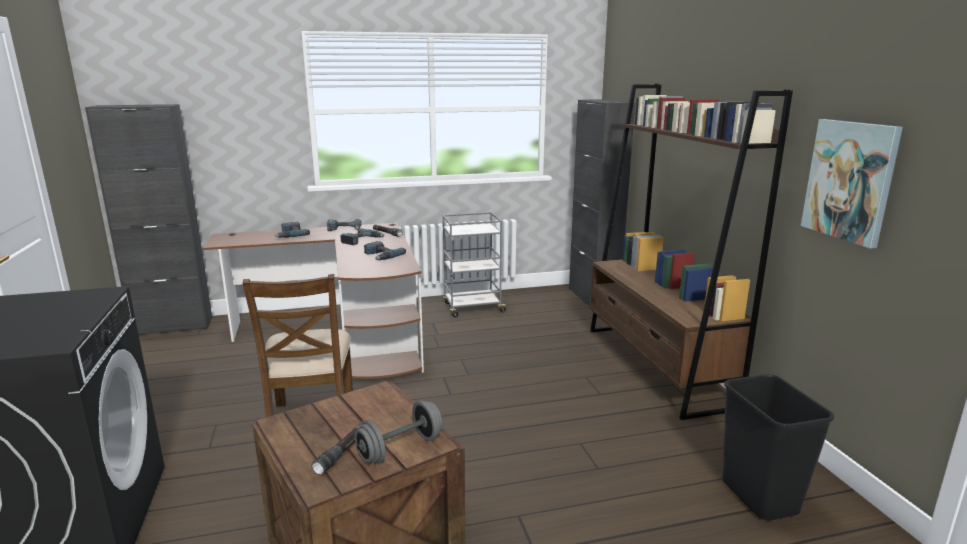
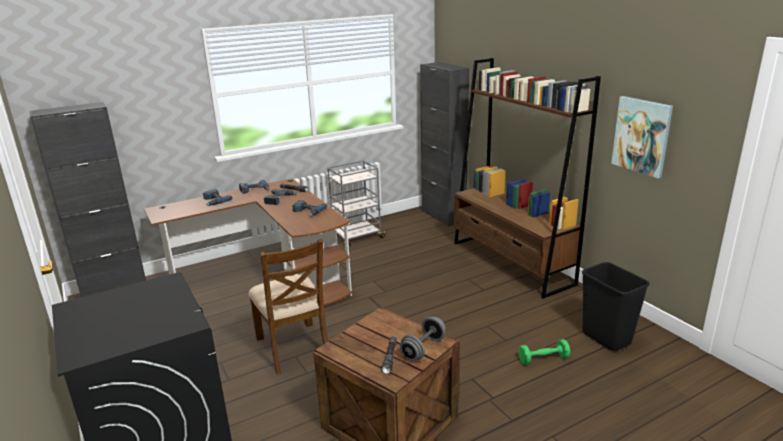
camera: 15 degrees left, 5 degrees up
none -> green dumbbell [518,339,570,365]

